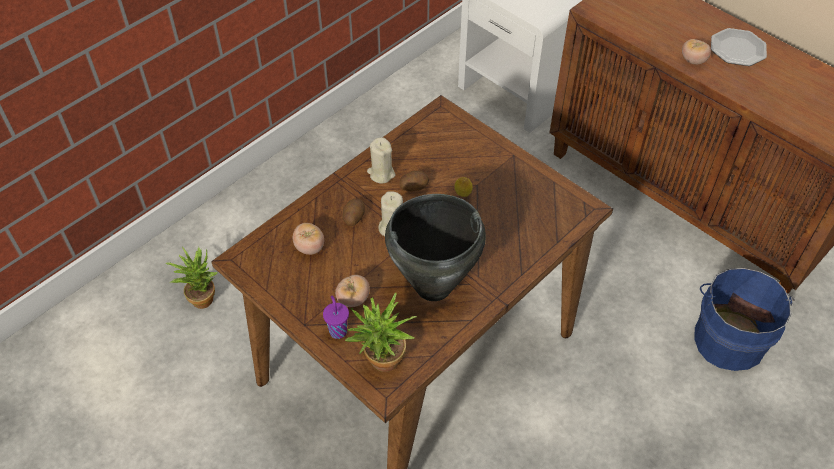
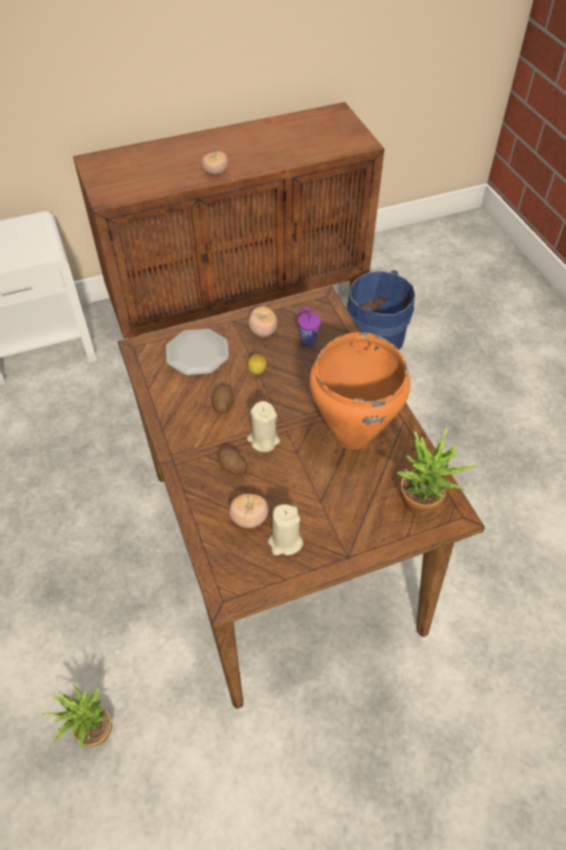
camera: 65 degrees left, 0 degrees up
purple cup [323,296,349,339] -> purple cup moved to [296,307,321,348]
tomato [335,275,370,307] -> tomato moved to [248,306,277,337]
beige candle [367,137,395,184] -> beige candle moved to [268,504,303,555]
black cooking pot [385,194,486,301] -> orange cooking pot [309,332,410,449]
plate [711,28,767,66] -> plate moved to [166,329,229,376]

